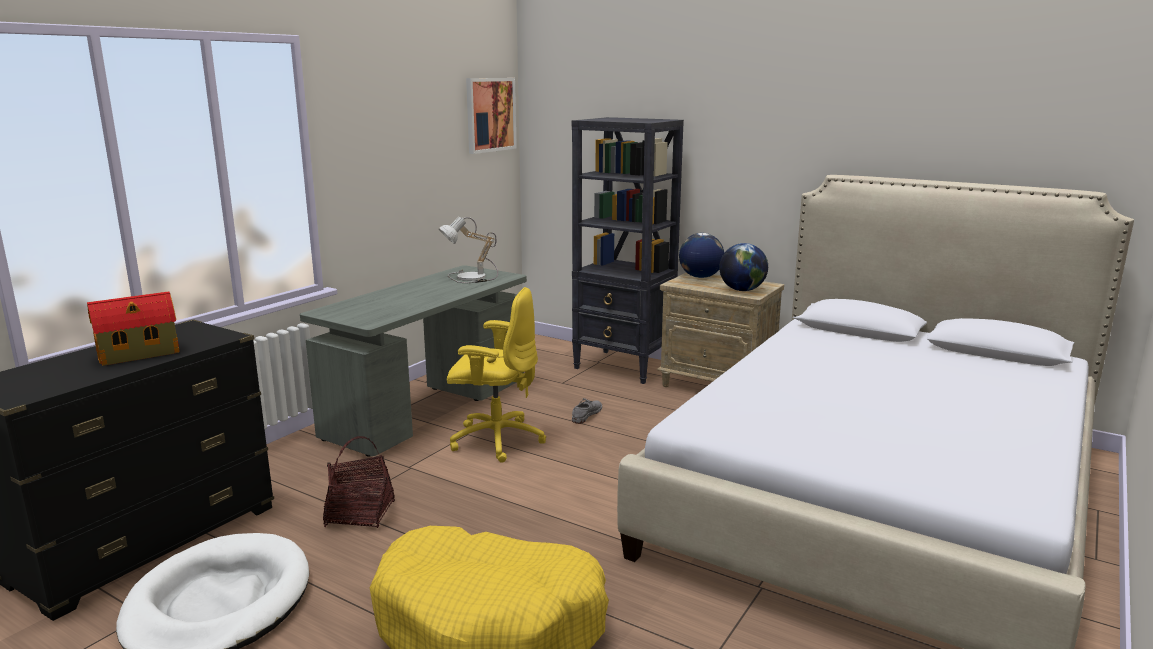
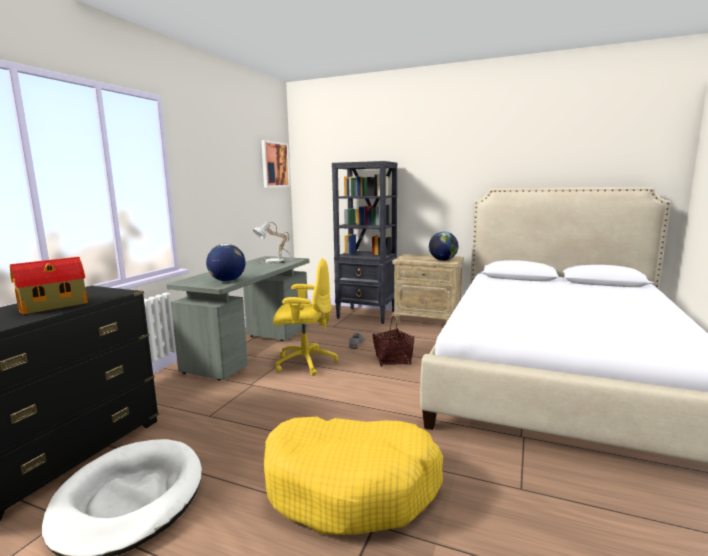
camera: 10 degrees left, 5 degrees down
basket [323,436,395,528] -> basket moved to [372,316,414,367]
globe [679,233,724,278] -> globe moved to [206,244,246,281]

